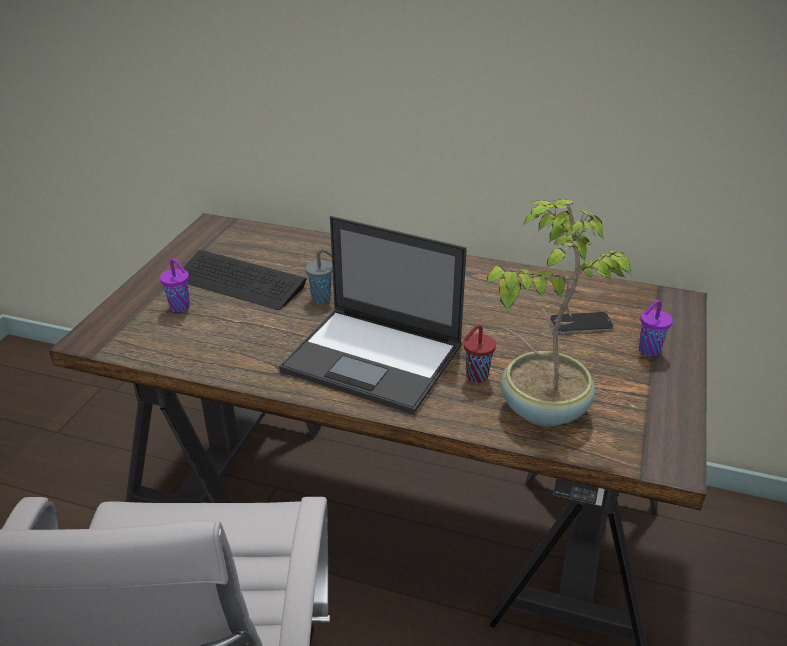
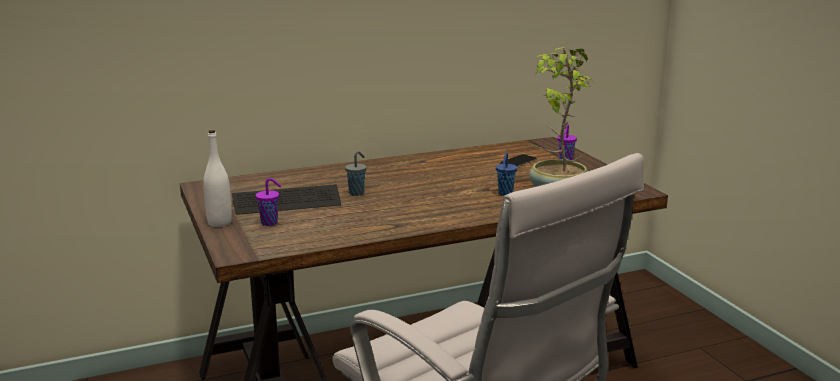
camera: 40 degrees left, 15 degrees down
laptop [279,216,467,415] -> none
red cup [464,324,496,383] -> blue cup [496,153,517,196]
none -> white bottle [203,130,232,227]

